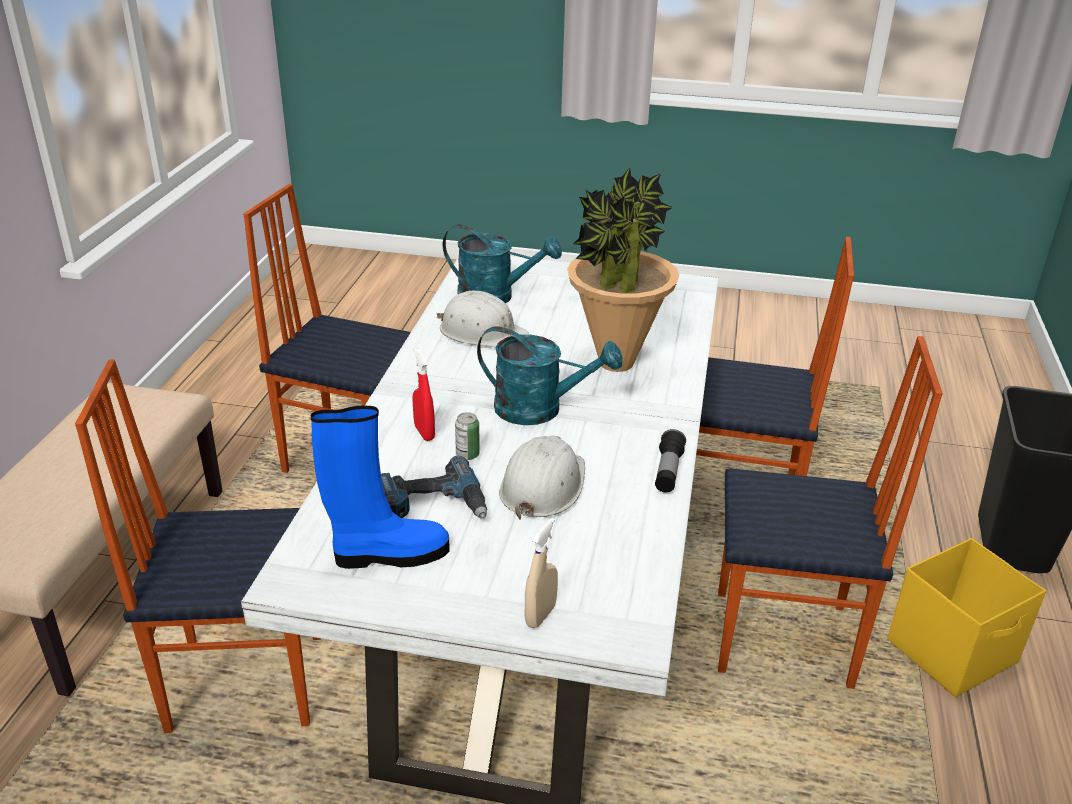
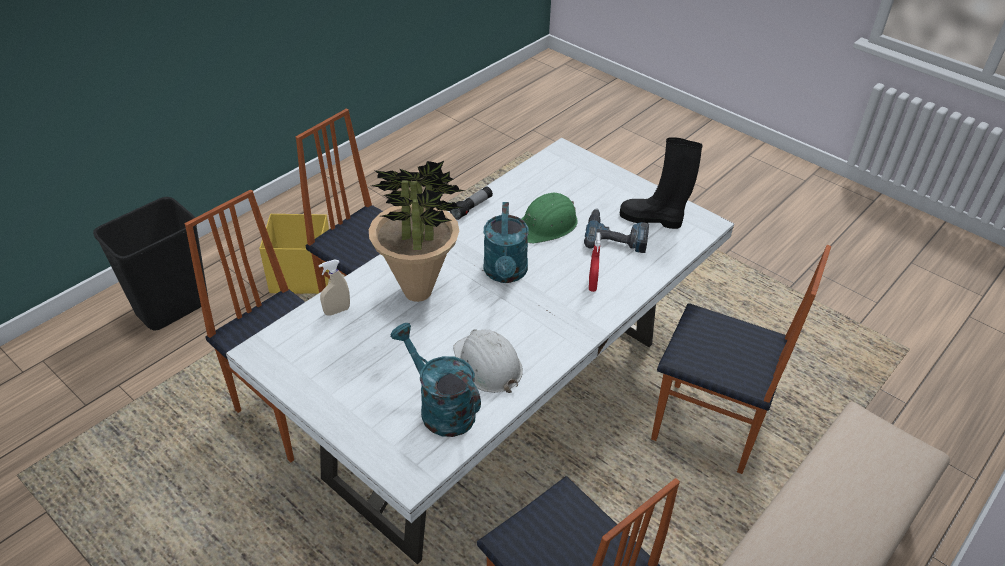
camera: 150 degrees left, 10 degrees up
blue boot [311,405,450,569] -> black boot [620,137,703,229]
can [455,412,480,460] -> none
turquoise watering can [477,326,623,425] -> turquoise watering can turned 135 degrees counterclockwise [483,202,529,283]
white hard hat [499,436,585,520] -> green hard hat [521,193,578,244]
beige spray bottle [525,518,558,628] -> beige spray bottle moved to [318,260,350,316]

